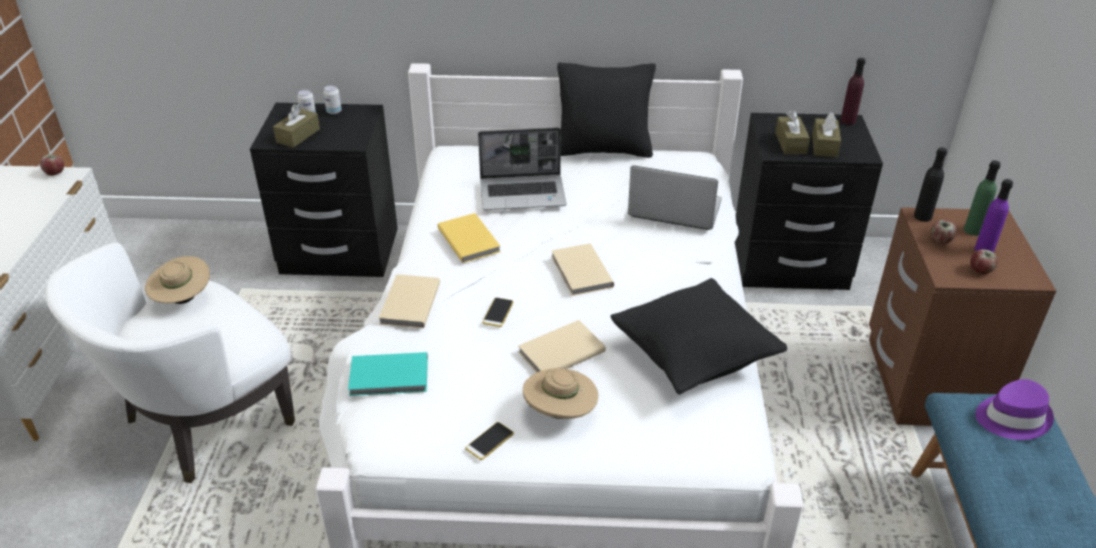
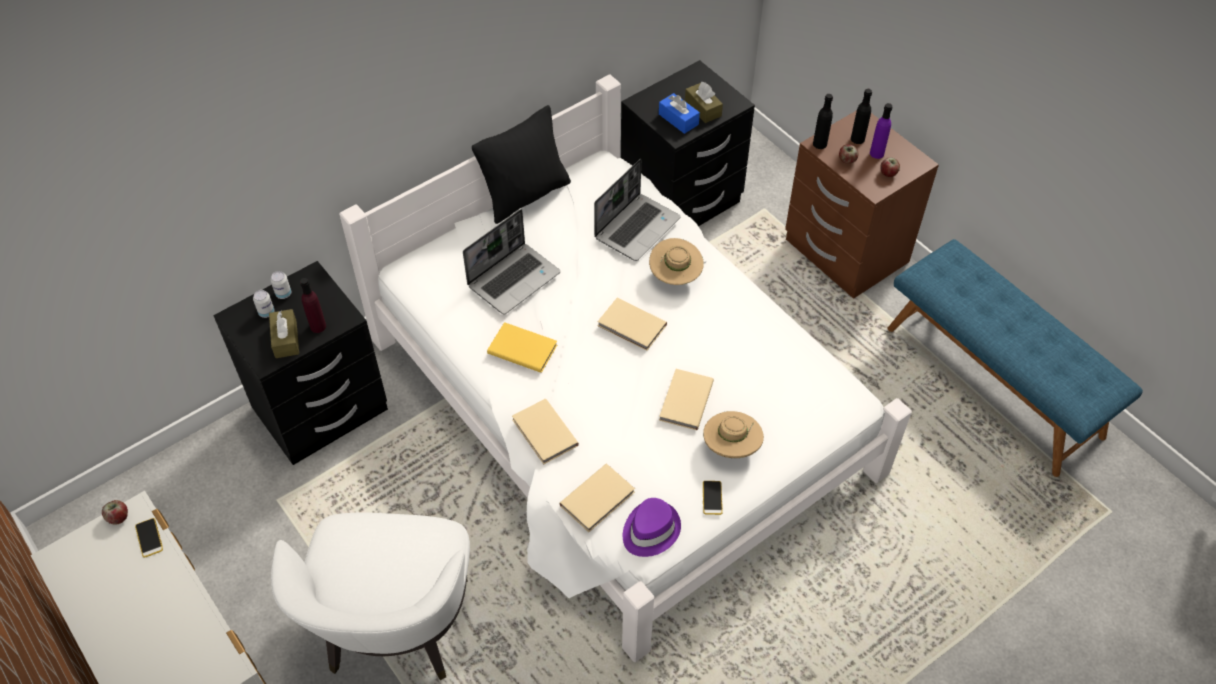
camera: 40 degrees left, 15 degrees up
beige hat [145,256,210,304] -> beige hat moved to [649,238,704,285]
turquoise book [348,352,428,396] -> beige book [559,464,635,532]
phone [483,298,514,327] -> phone moved to [135,518,163,558]
black pillow [611,278,787,395] -> none
laptop [628,165,722,230] -> laptop turned 150 degrees clockwise [594,159,681,261]
brown tissue box [775,110,810,154] -> blue tissue box [659,93,700,134]
purple bottle [840,58,866,125] -> purple bottle moved to [300,278,326,333]
green bottle [964,160,1001,236] -> black bottle [851,89,872,144]
purple hat [975,379,1054,440] -> purple hat moved to [623,498,681,557]

